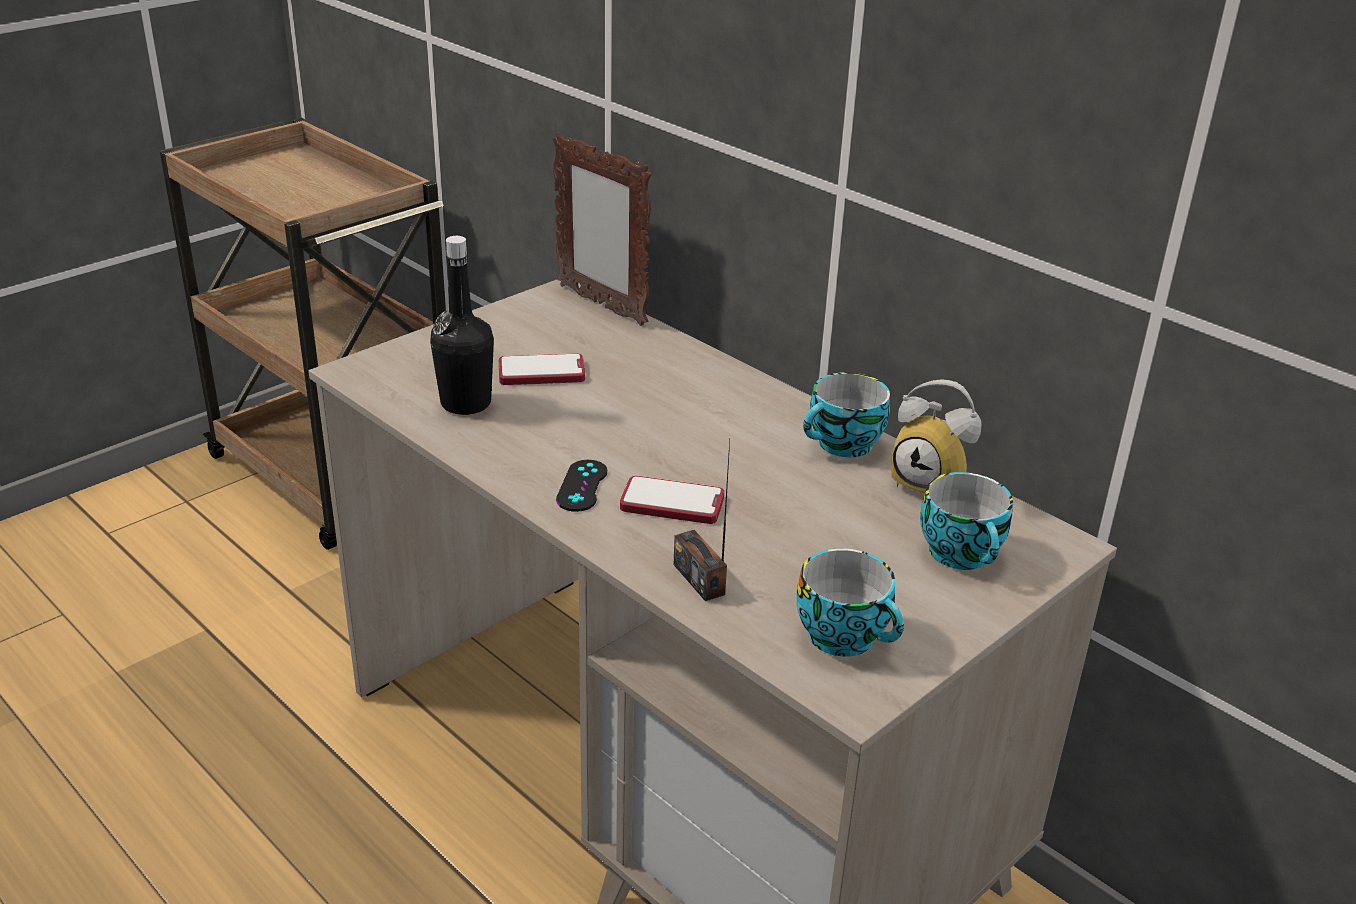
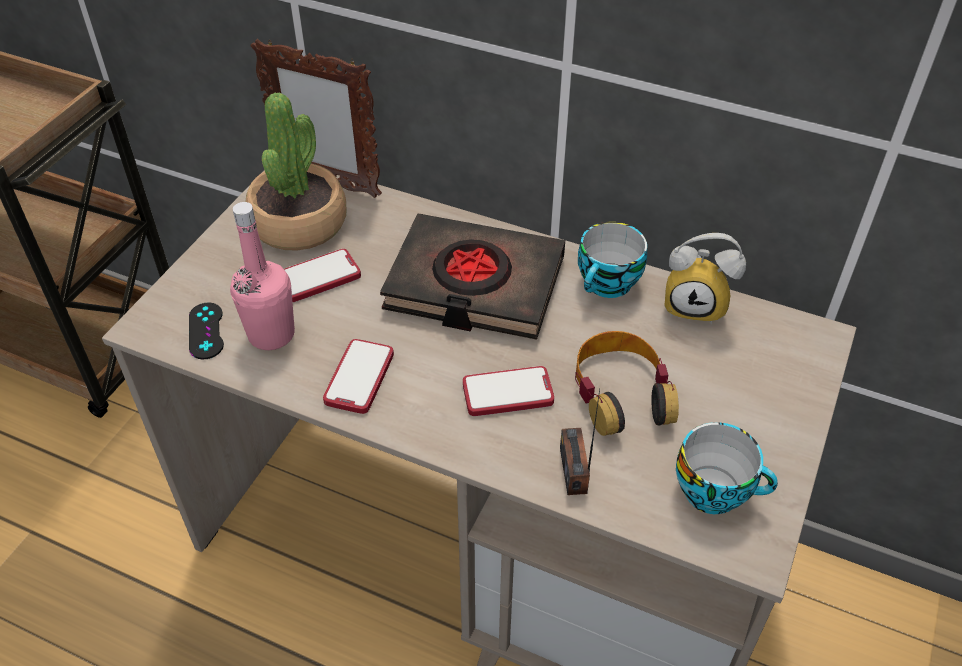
camera: 20 degrees left, 15 degrees up
black bottle [430,236,494,415] -> pink bottle [230,202,295,350]
black game controller [556,460,607,512] -> black game controller moved to [189,303,224,359]
radio [674,440,730,601] -> radio turned 45 degrees clockwise [560,389,600,495]
cup [920,472,1013,570] -> none
none -> potted plant [246,93,346,251]
none -> phone [323,339,394,414]
none -> black book [380,214,565,340]
none -> headphones [575,331,679,436]

